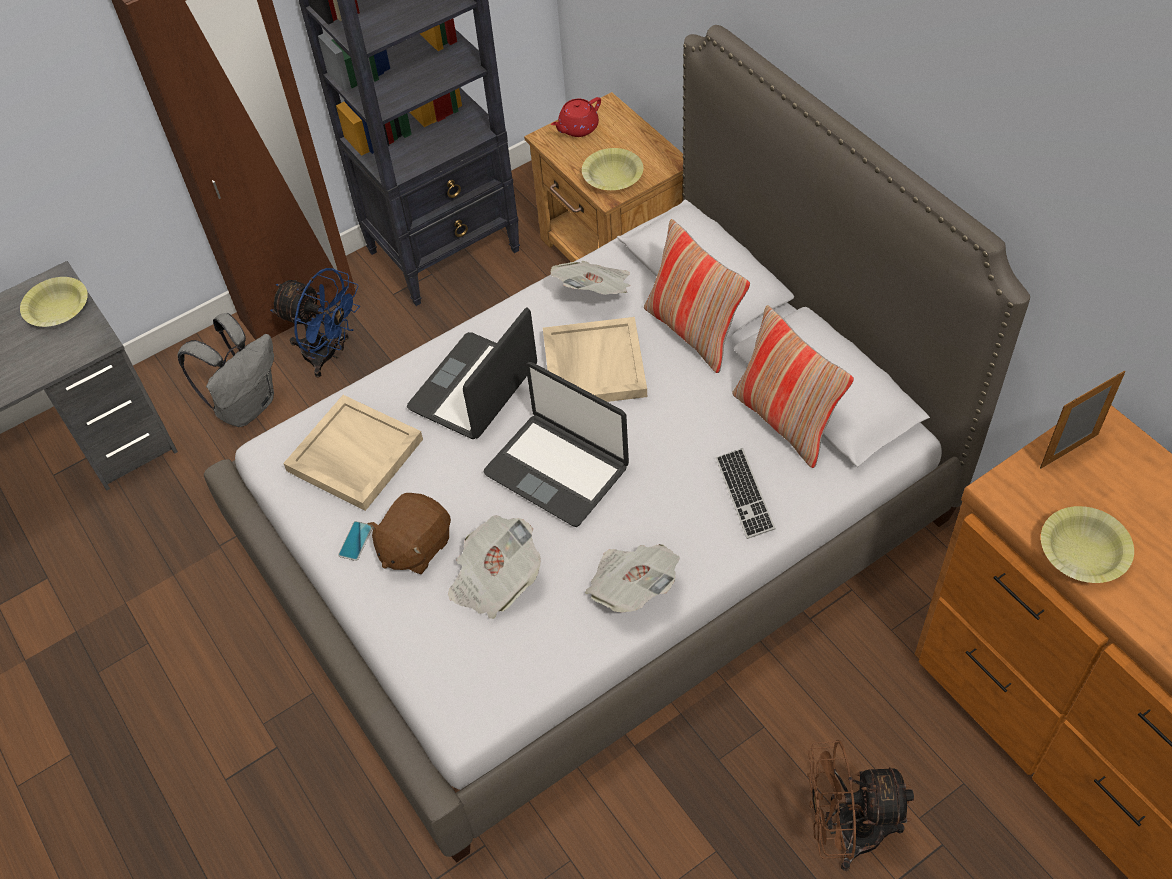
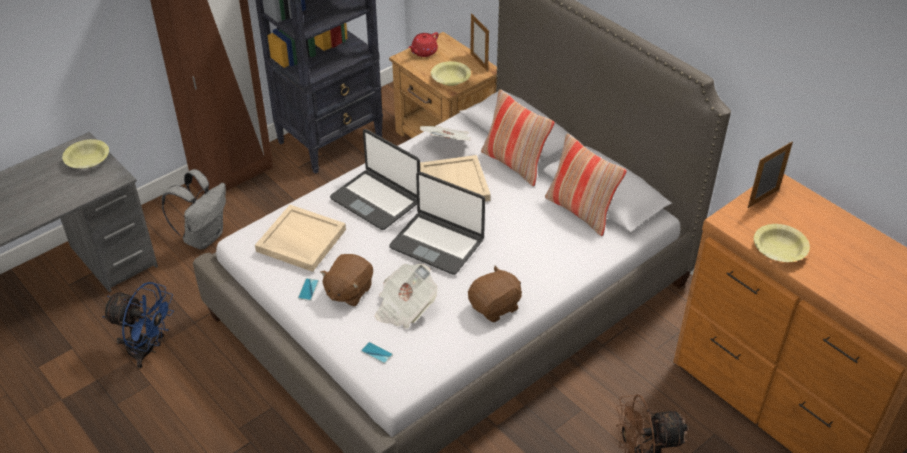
camera: 10 degrees left, 10 degrees down
blue fan [270,268,360,378] -> blue fan moved to [102,282,174,368]
laptop [407,307,537,439] -> laptop turned 75 degrees counterclockwise [330,129,420,230]
newspaper [585,544,680,613] -> brown plush toy [468,265,522,322]
keyboard [716,448,776,539] -> none
none -> phone [361,342,393,364]
none -> picture frame [470,13,489,72]

